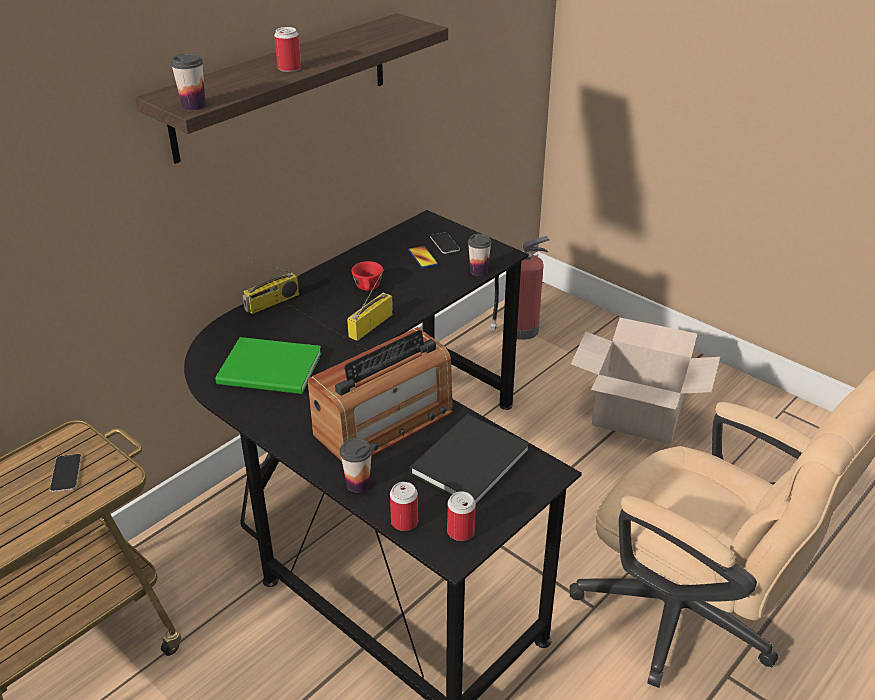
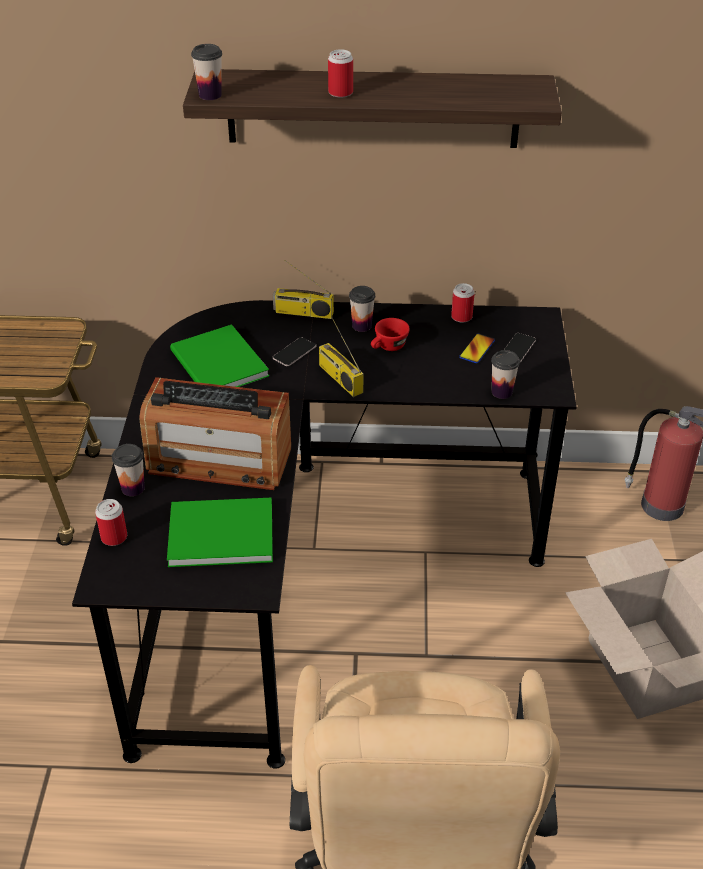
camera: 50 degrees right, 5 degrees up
phone [50,454,82,492] -> phone moved to [273,337,316,366]
radio [347,269,393,341] -> radio turned 120 degrees counterclockwise [319,317,363,397]
black book [409,414,530,505] -> green book [167,498,273,567]
can [447,491,476,541] -> can moved to [451,283,475,322]
none -> cup [349,286,375,332]

